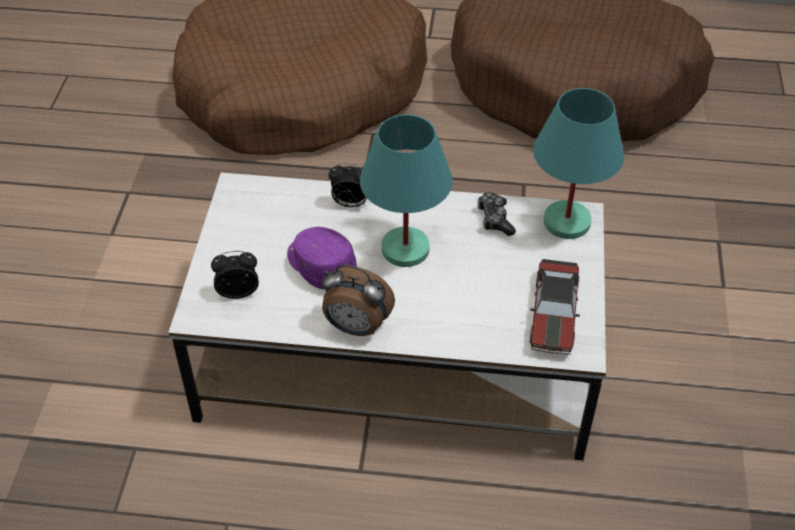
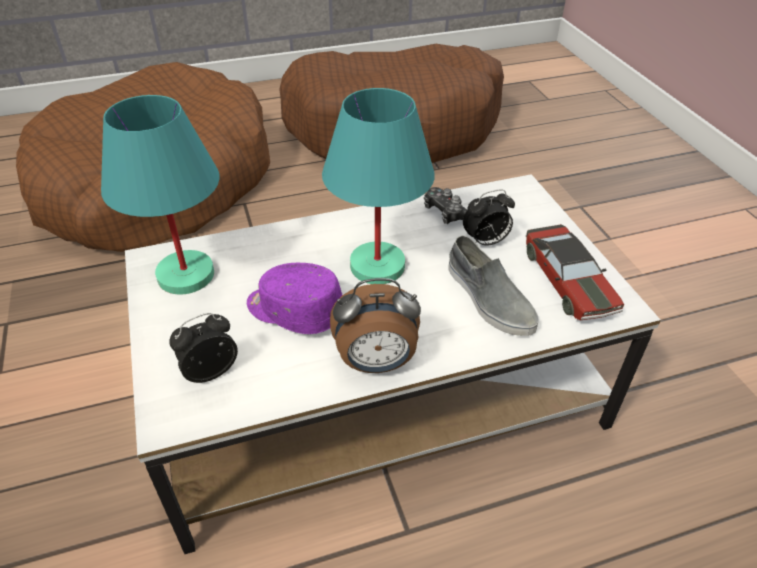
camera: 25 degrees left, 5 degrees down
alarm clock [328,163,367,207] -> alarm clock moved to [463,189,515,246]
turquoise table lamp [533,88,624,239] -> turquoise table lamp moved to [101,95,219,295]
none -> grey shoe [448,235,539,336]

